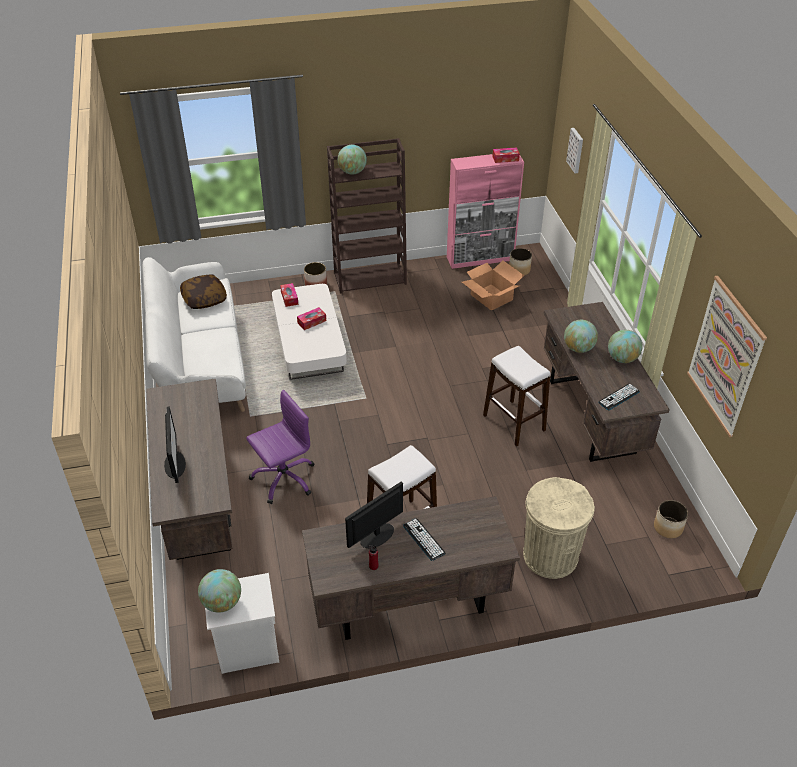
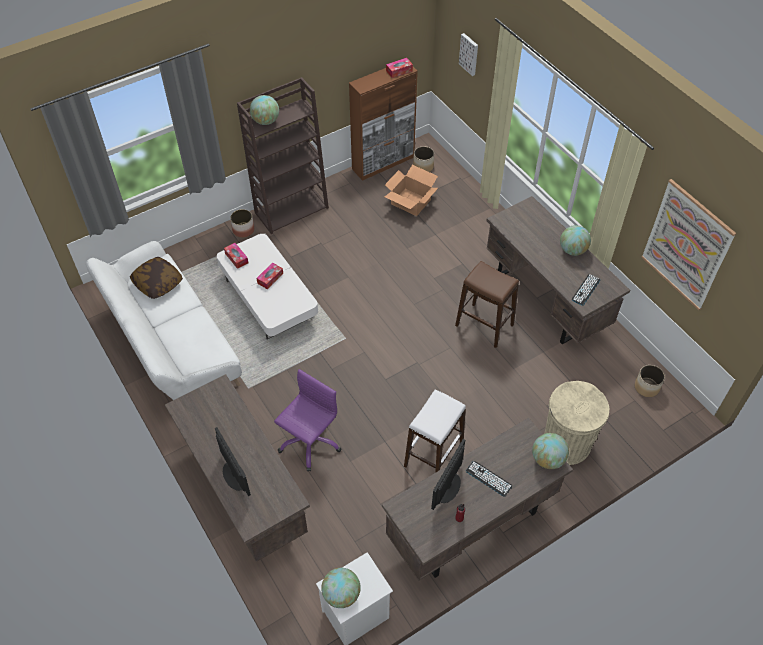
camera: 20 degrees left, 10 degrees up
pink cabinet [447,154,524,269] -> brown cabinet [349,67,418,181]
white stool [483,346,551,446] -> brown stool [455,261,519,348]
globe [564,320,598,353] -> globe moved to [532,433,569,469]

